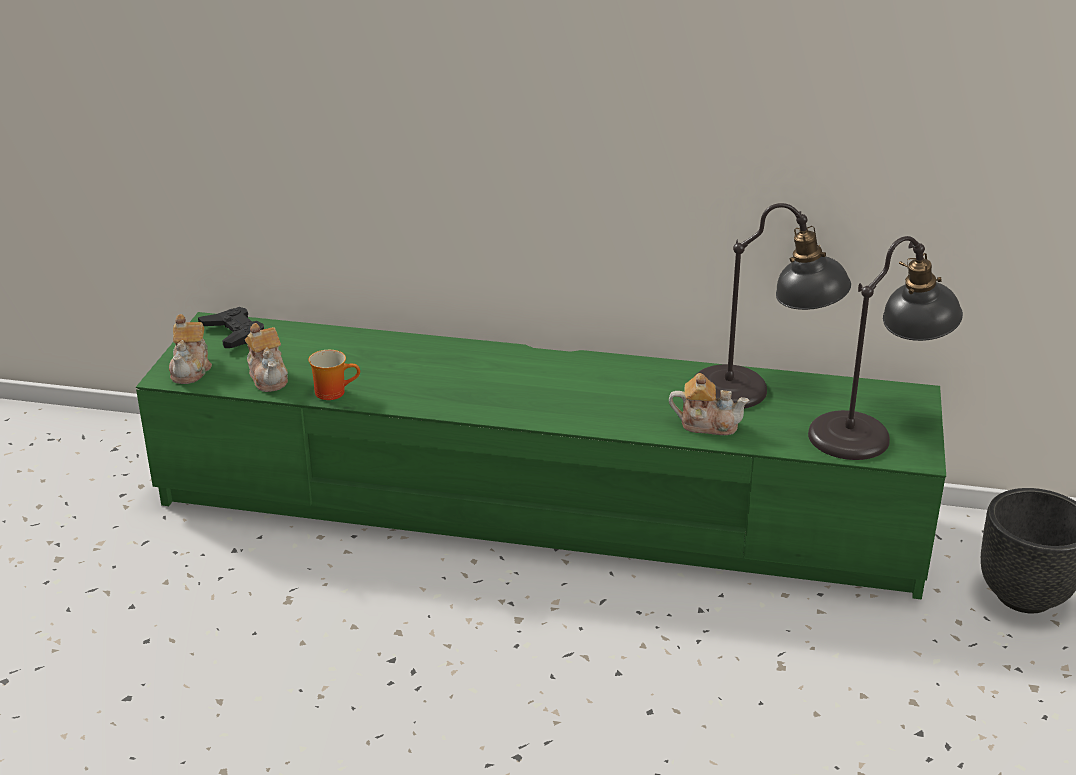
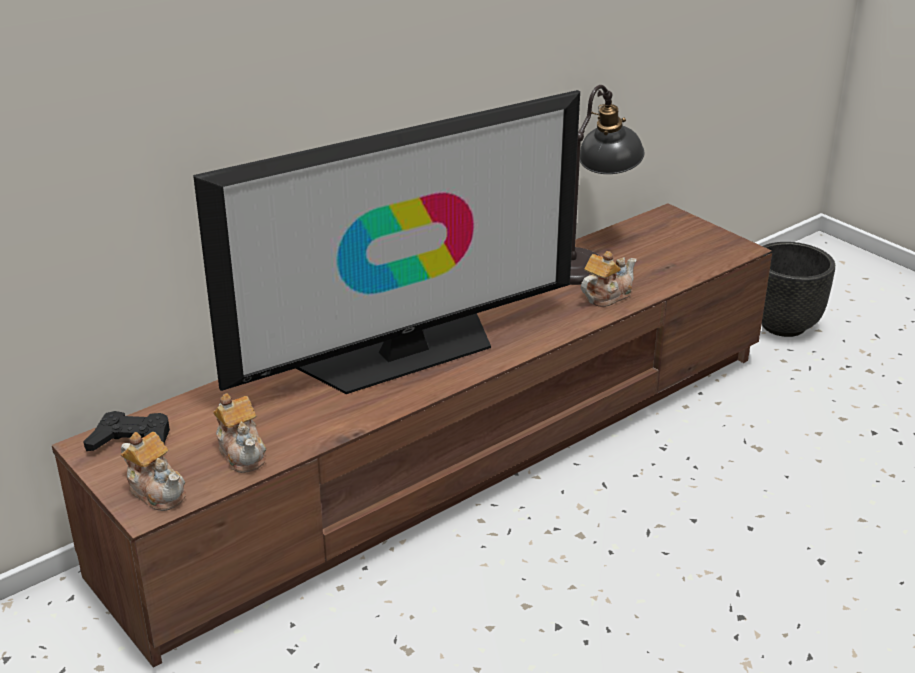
camera: 50 degrees left, 0 degrees up
green tv stand [136,312,946,600] -> brown tv stand [52,203,772,668]
teapot [245,323,288,392] -> teapot turned 45 degrees clockwise [213,393,266,473]
mug [308,350,360,400] -> none
grey table lamp [808,236,963,460] -> none
none -> television [193,90,580,394]

